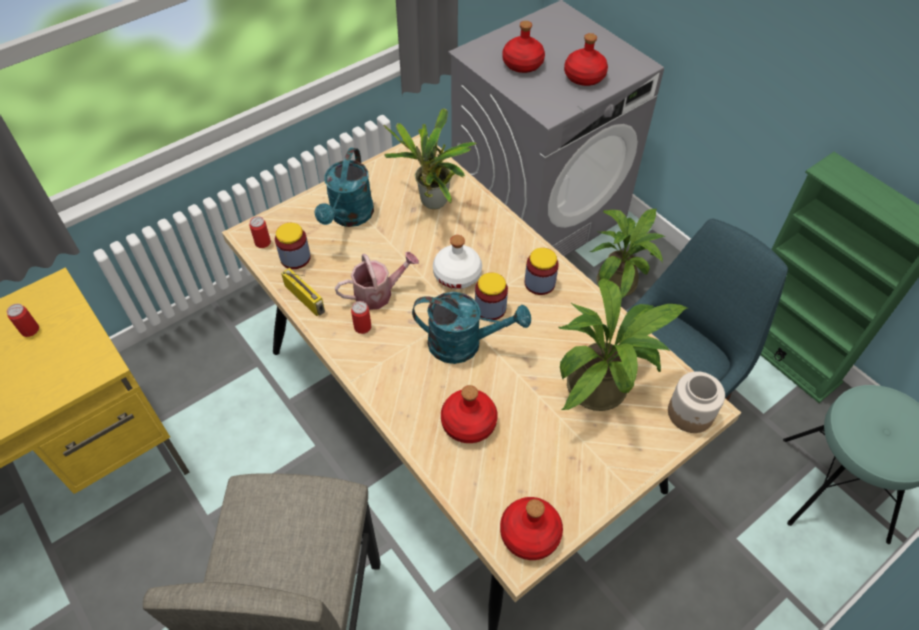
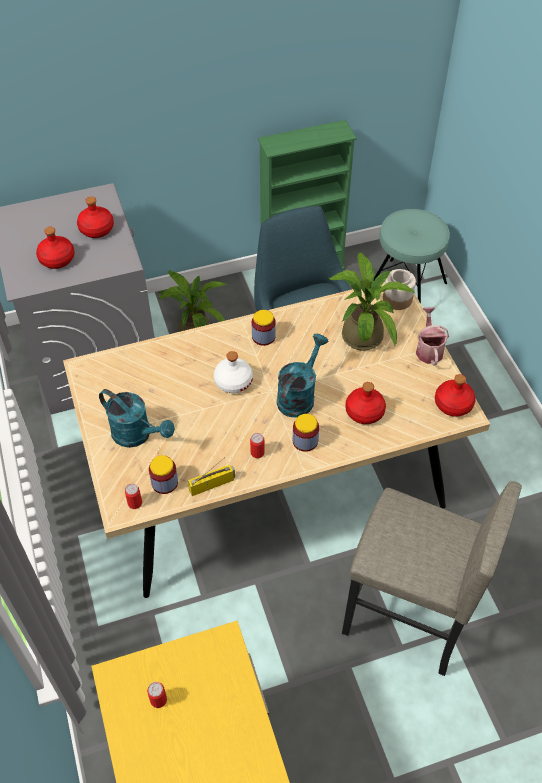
camera: 70 degrees left, 0 degrees up
watering can [335,252,419,310] -> watering can moved to [416,308,449,366]
potted plant [383,108,477,209] -> none
jar [475,272,508,320] -> jar moved to [293,414,319,452]

